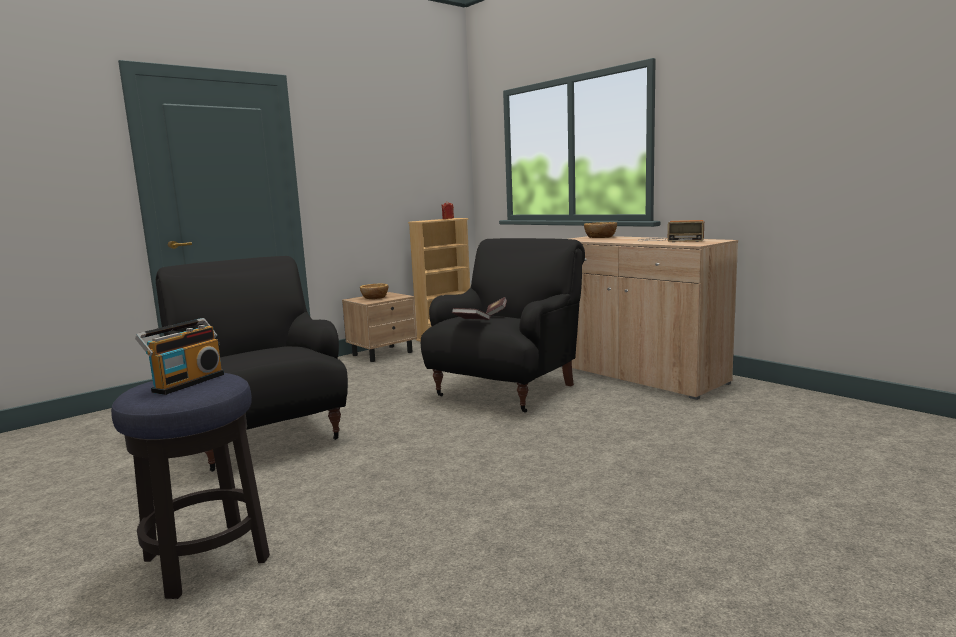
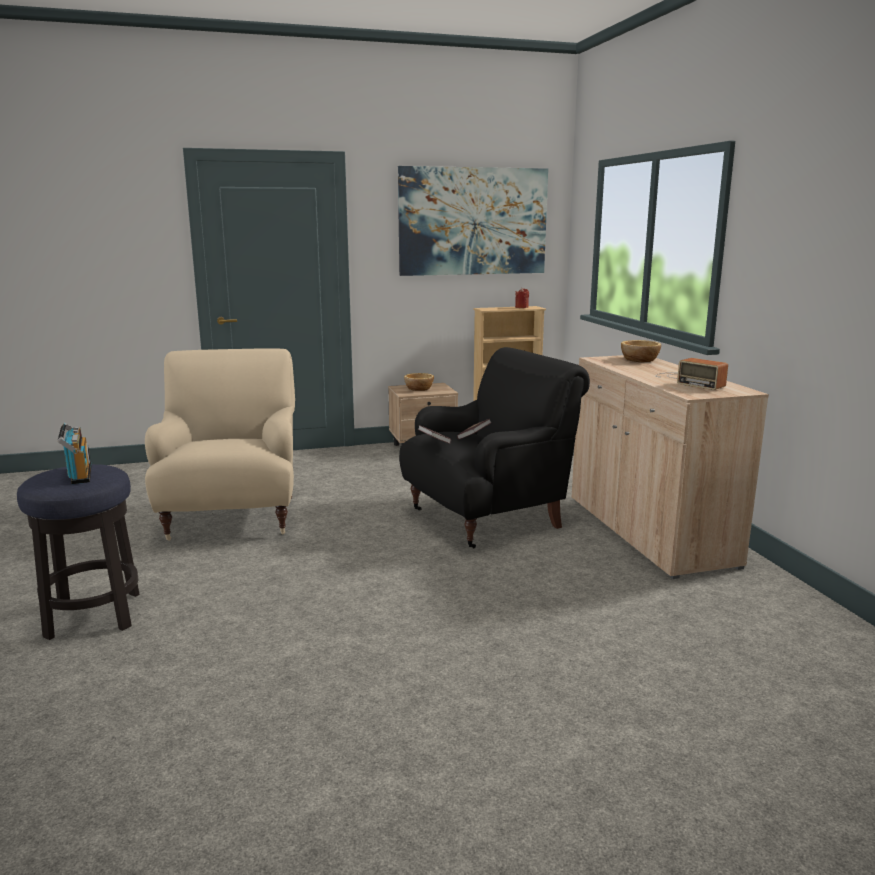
camera: 25 degrees right, 5 degrees up
radio [135,318,224,395] -> radio turned 75 degrees counterclockwise [58,423,91,484]
black armchair [156,256,348,472] -> beige armchair [145,349,295,541]
none -> picture [398,166,548,276]

